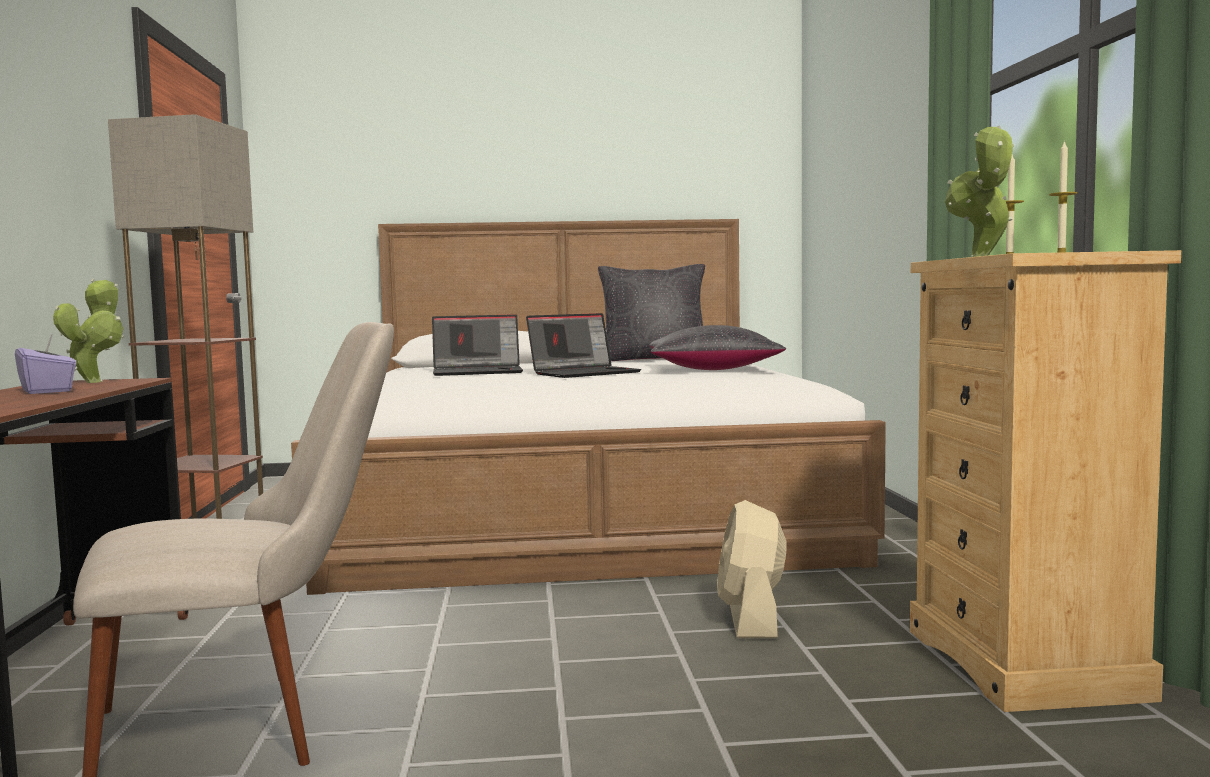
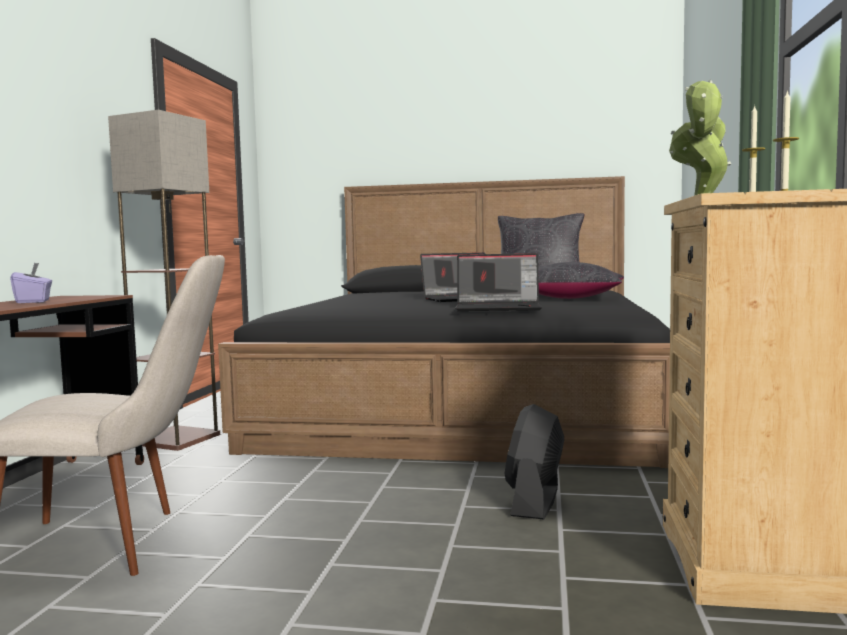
camera: 15 degrees right, 0 degrees up
potted plant [53,279,124,383] -> none
white bed [291,219,886,595] -> black bed [218,176,670,468]
laptop [432,314,523,376] -> laptop moved to [455,253,542,311]
beige fan [717,500,787,638] -> black fan [504,404,564,519]

